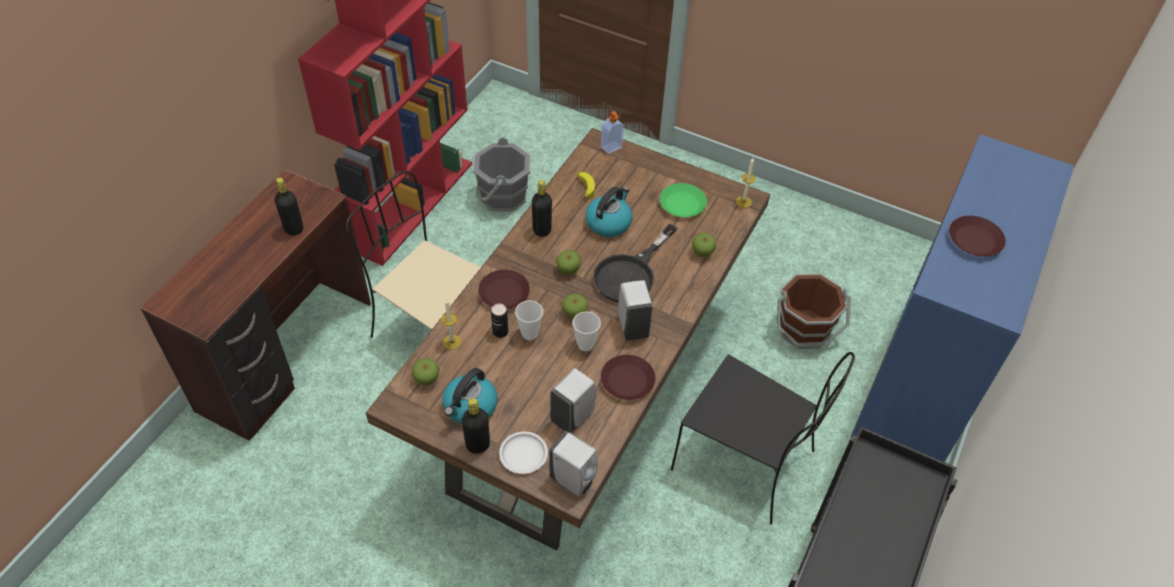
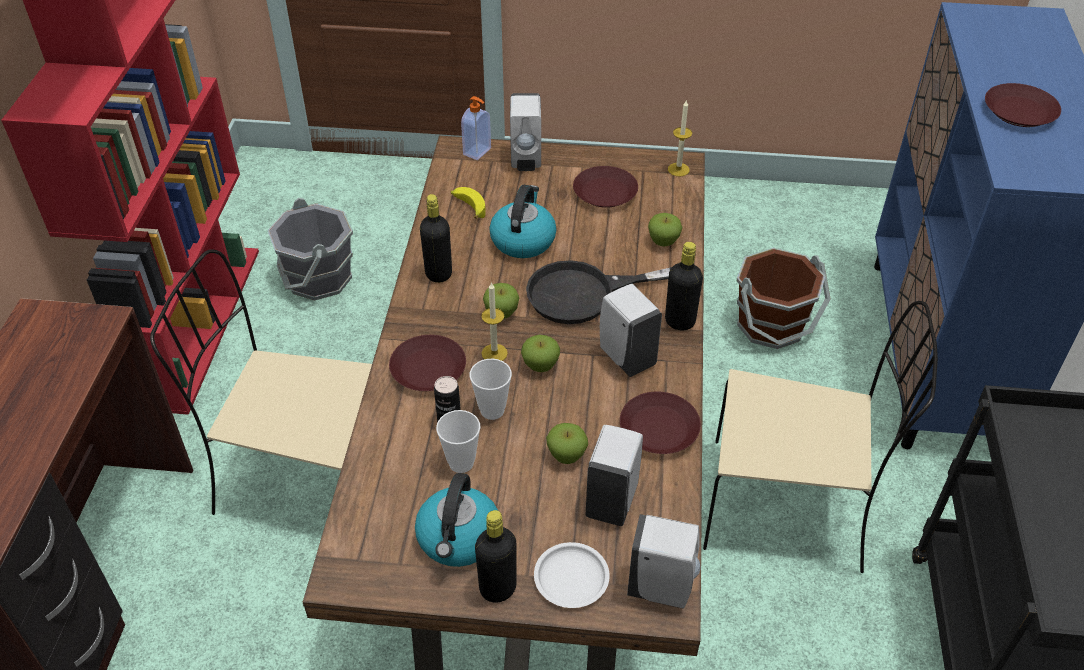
camera: 20 degrees left, 5 degrees down
black bottle [274,177,303,235] -> black bottle moved to [665,242,703,330]
apple [412,358,439,386] -> apple moved to [546,423,588,464]
candle [441,299,461,350] -> candle moved to [481,282,508,361]
cup [573,312,601,351] -> cup moved to [436,410,481,473]
black frying pan [593,224,677,302] -> black frying pan turned 60 degrees clockwise [526,260,672,324]
green plate [660,183,707,217] -> brown plate [573,166,638,208]
black chair [671,352,855,525] -> beige chair [703,301,938,573]
none -> white soap dispenser [510,93,541,171]

